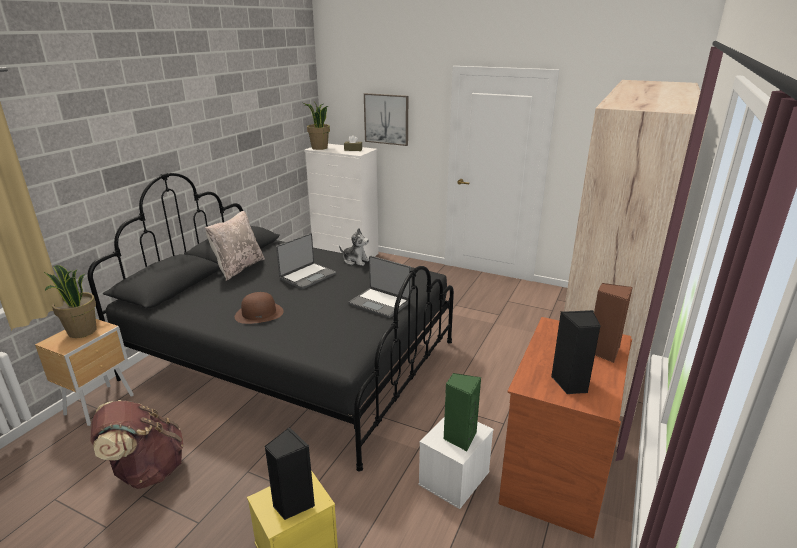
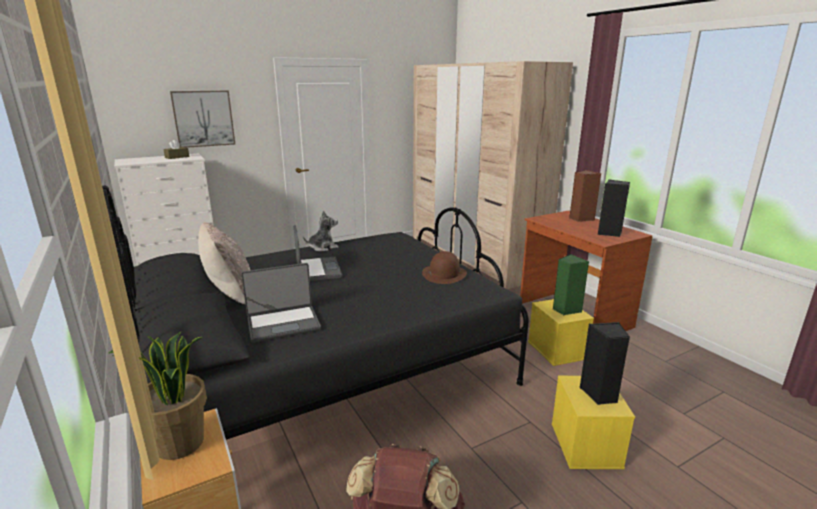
camera: 55 degrees left, 5 degrees down
brown hat [235,292,284,324] -> brown hat moved to [422,251,467,284]
potted plant [303,103,330,150] -> none
laptop [348,256,411,318] -> laptop moved to [241,263,321,343]
white storage box [419,418,494,509] -> yellow storage box [528,299,594,366]

